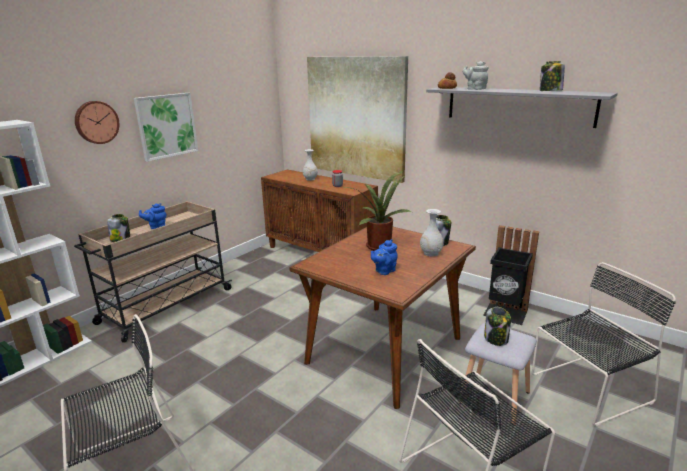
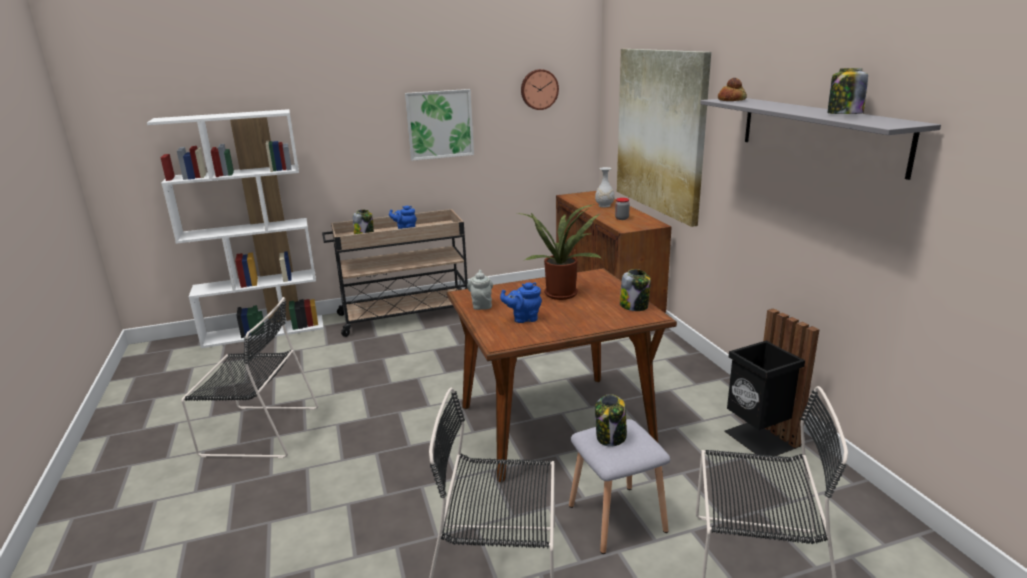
camera: 35 degrees right, 0 degrees up
wall clock [75,101,119,144] -> wall clock moved to [521,69,559,110]
white vase [420,209,443,256] -> none
grey teapot [463,61,488,90] -> grey teapot moved to [467,270,493,310]

